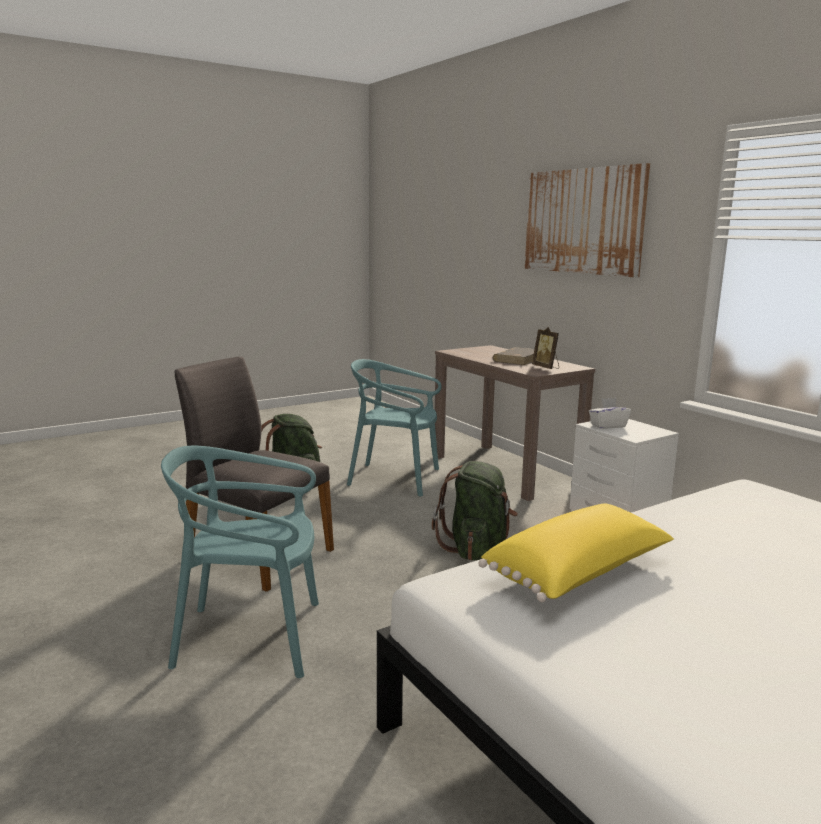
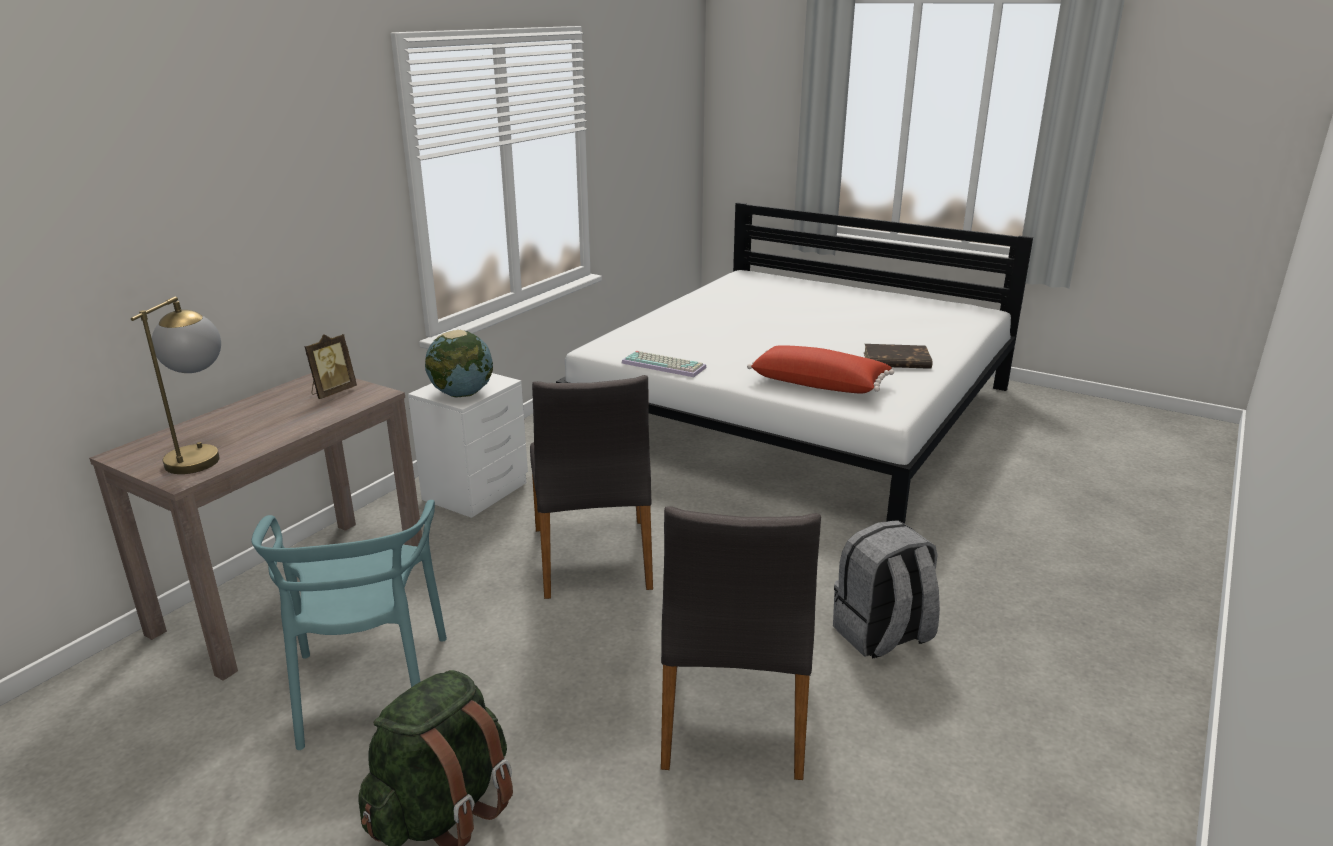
camera: 115 degrees left, 10 degrees up
turquoise chair [161,446,319,678] -> grey backpack [833,520,940,659]
green backpack [432,461,518,561] -> grey chair [530,375,653,599]
yellow pillow [478,503,674,602] -> red pillow [747,345,894,394]
brown book [493,347,534,365] -> brown book moved to [864,344,932,369]
picture [525,163,650,278] -> none
white tissue box [589,398,631,429] -> globe [425,330,493,397]
none -> table lamp [131,296,221,474]
none -> keyboard [622,351,706,377]

